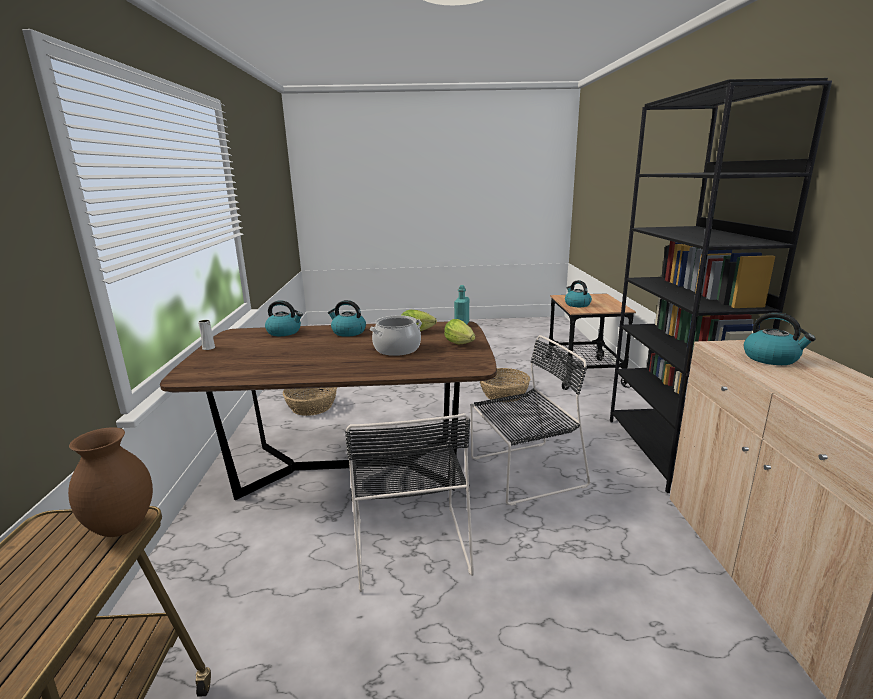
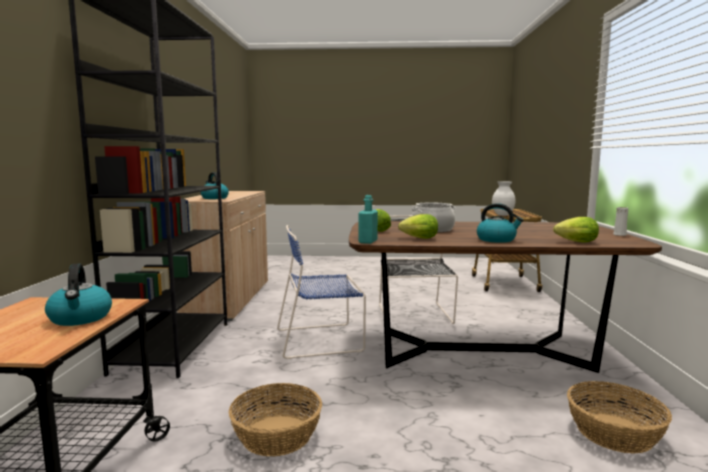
camera: 175 degrees left, 10 degrees down
brown vase [68,427,153,537] -> white vase [492,181,516,216]
kettle [265,300,303,336] -> lettuce [553,217,599,243]
black chair [471,335,590,506] -> blue chair [277,225,366,359]

